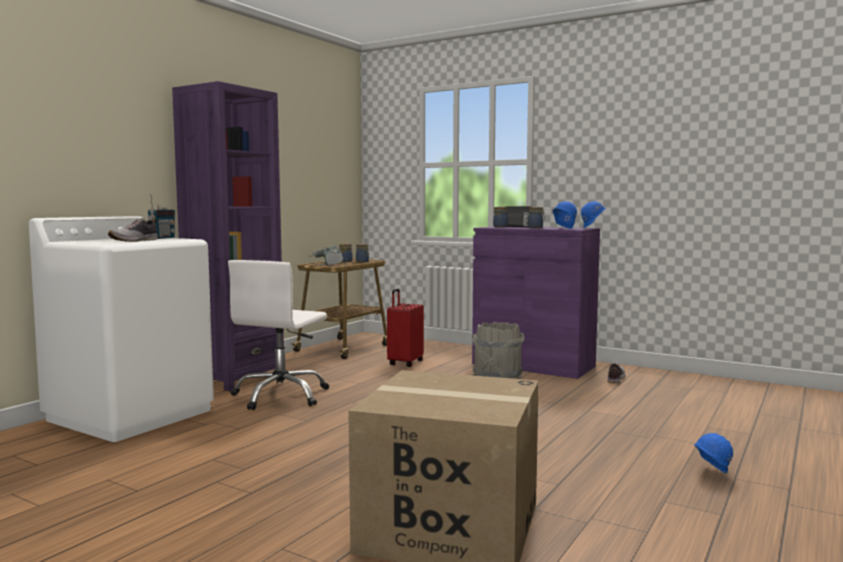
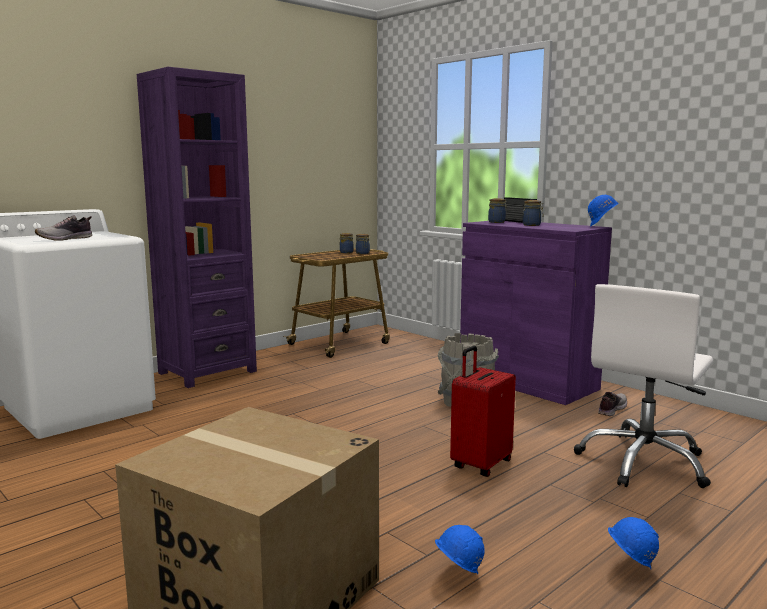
camera: 15 degrees right, 5 degrees up
radio [148,194,175,239] -> none
white office chair [228,260,329,410] -> white office chair moved to [574,284,713,488]
power drill [308,245,343,266] -> none
red suitcase [387,289,424,367] -> red suitcase moved to [450,346,516,477]
blue hard hat [553,201,577,229] -> blue hard hat moved to [435,525,485,575]

